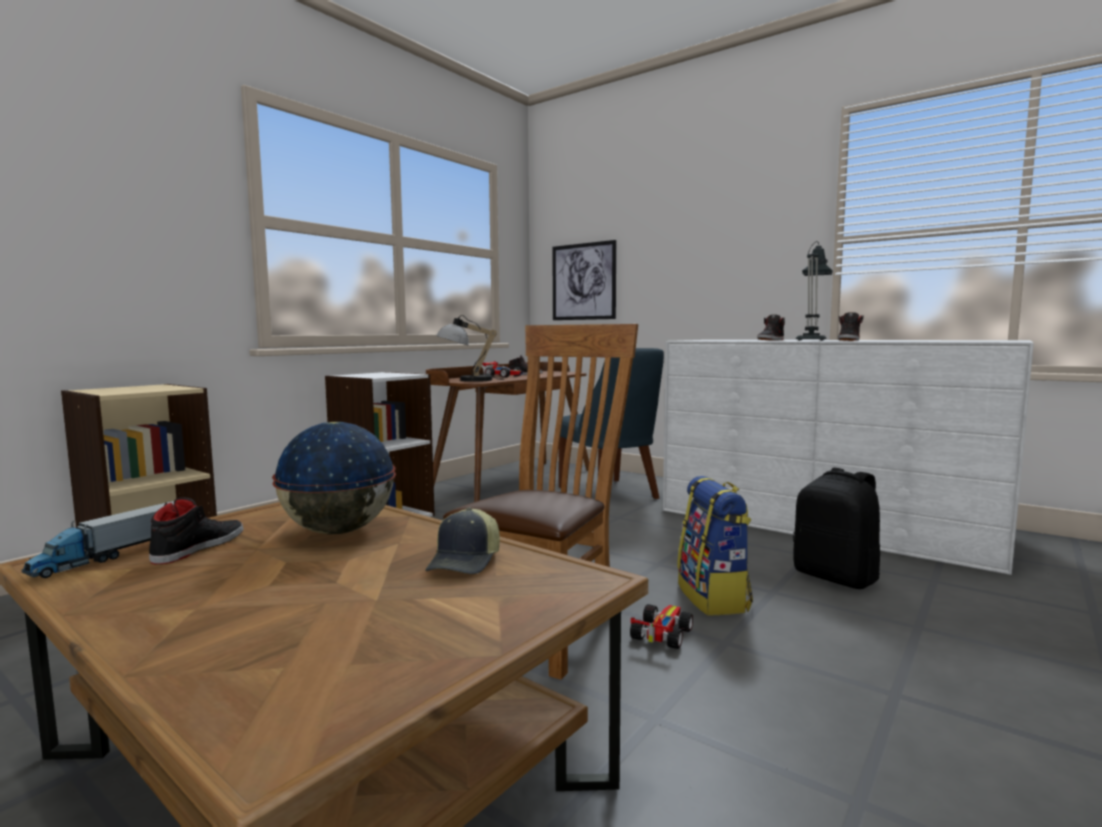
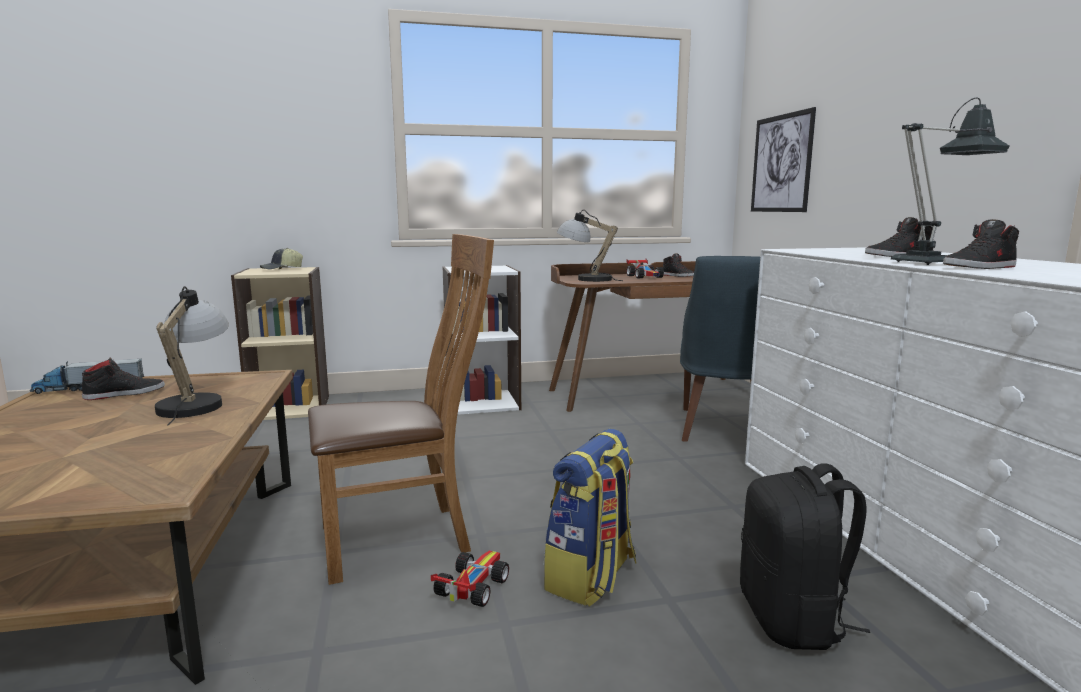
camera: 40 degrees right, 5 degrees up
globe [272,422,396,535] -> table lamp [155,286,229,425]
cap [425,507,500,574] -> cap moved to [260,248,303,270]
toy car [630,604,693,649] -> toy car turned 45 degrees counterclockwise [431,550,509,607]

